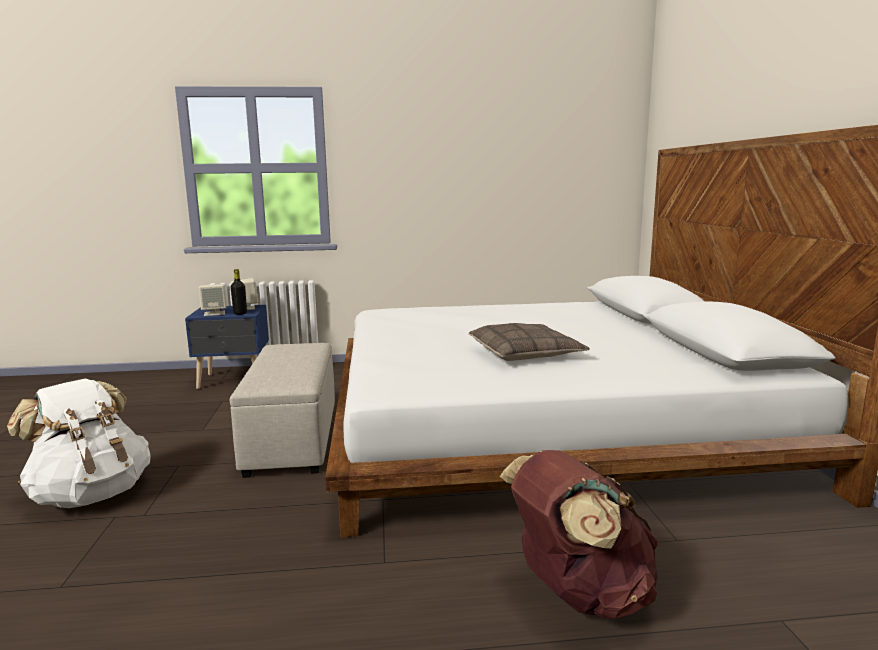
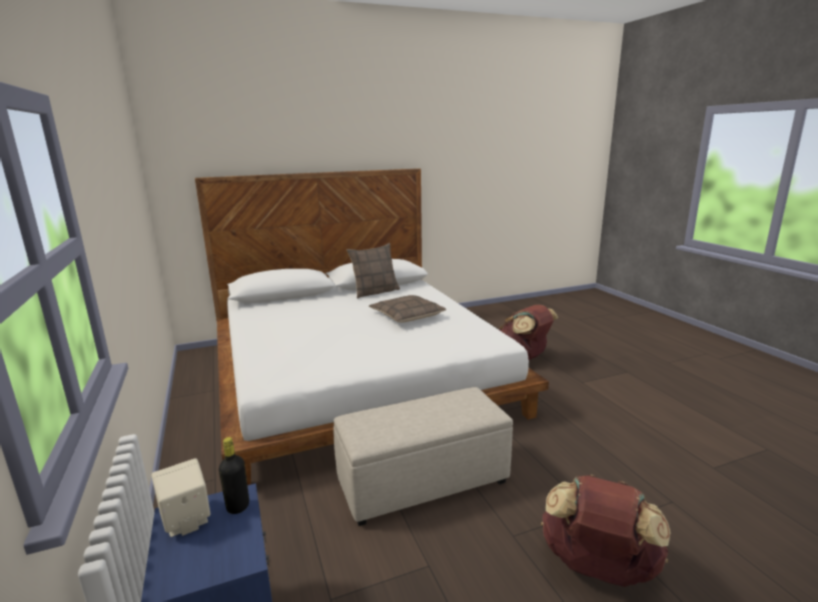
camera: 105 degrees left, 5 degrees up
white backpack [7,379,151,508] -> brown backpack [541,474,670,587]
beige speaker [199,284,226,316] -> none
none -> pillow [347,243,400,299]

